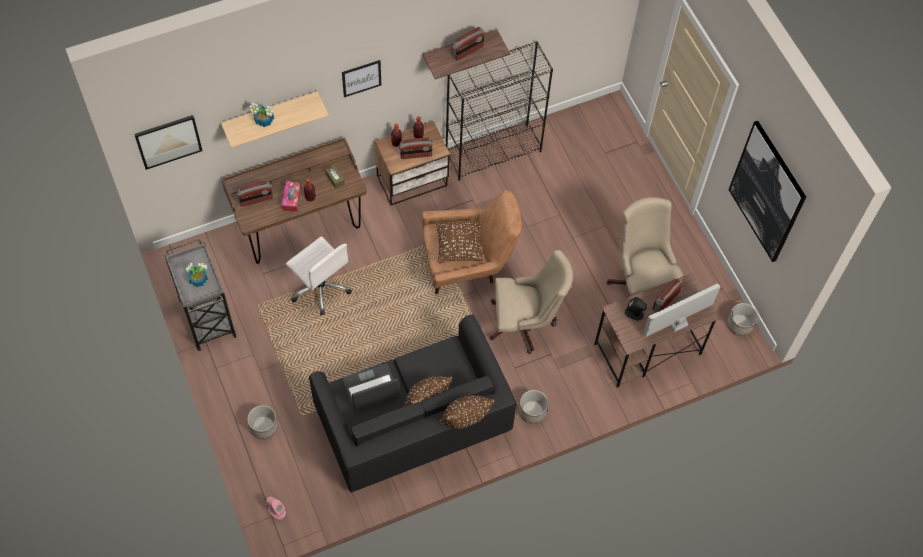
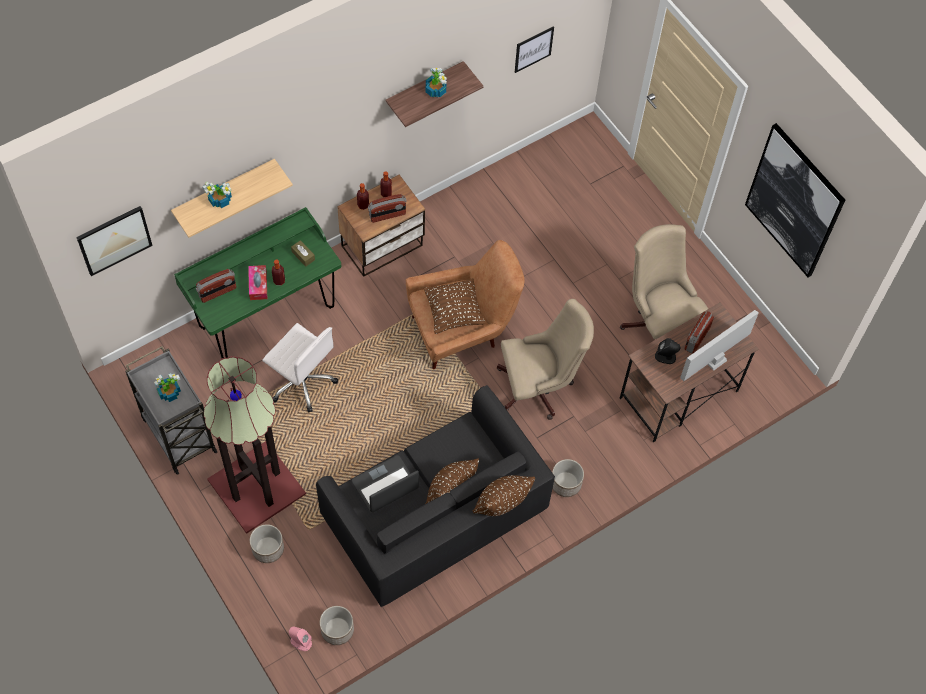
camera: 10 degrees left, 0 degrees up
brown desk [222,137,367,264] -> green desk [174,207,341,358]
picture [342,60,381,97] -> picture moved to [515,26,554,73]
black bookcase [446,41,553,181] -> none
radio [451,27,484,61] -> potted plant [426,68,447,97]
planter [727,303,758,336] -> planter moved to [320,606,354,645]
none -> floor lamp [204,356,306,534]

